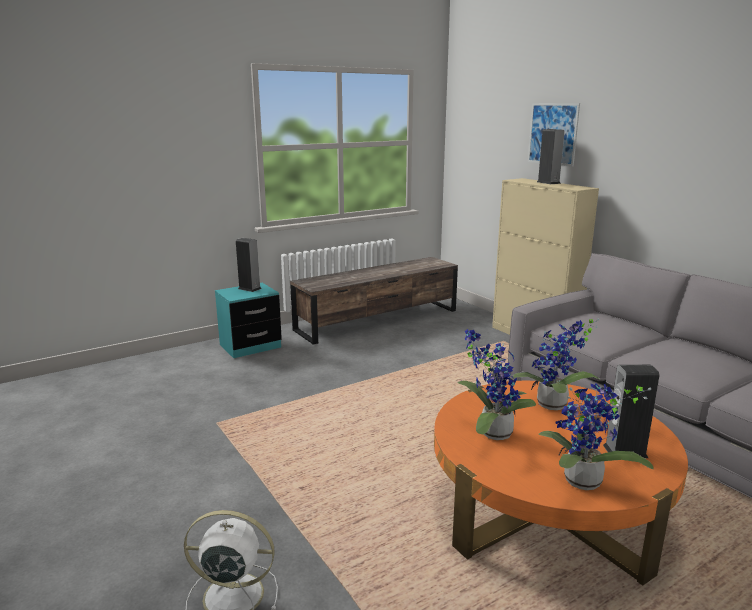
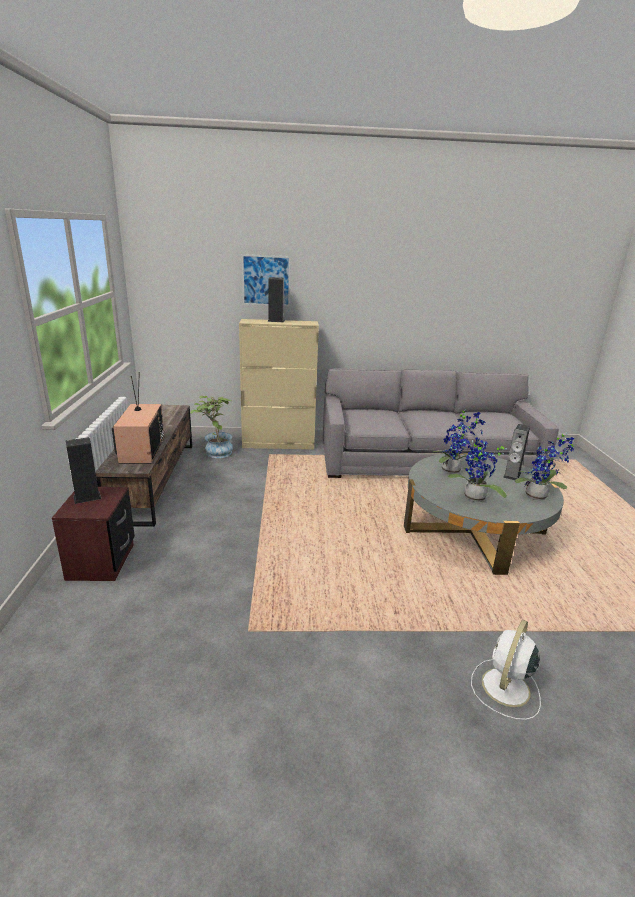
camera: 60 degrees left, 5 degrees up
turquoise nightstand [215,283,282,358] -> brown nightstand [52,487,135,581]
orange coffee table [434,381,688,586] -> grey coffee table [404,453,564,575]
none -> television [112,372,164,464]
none -> potted plant [190,395,233,458]

